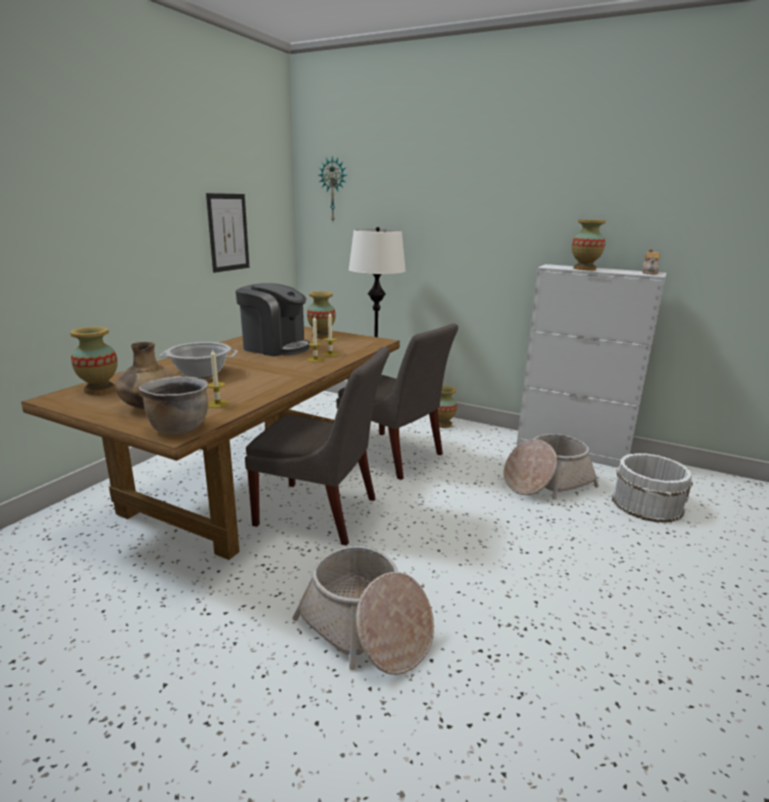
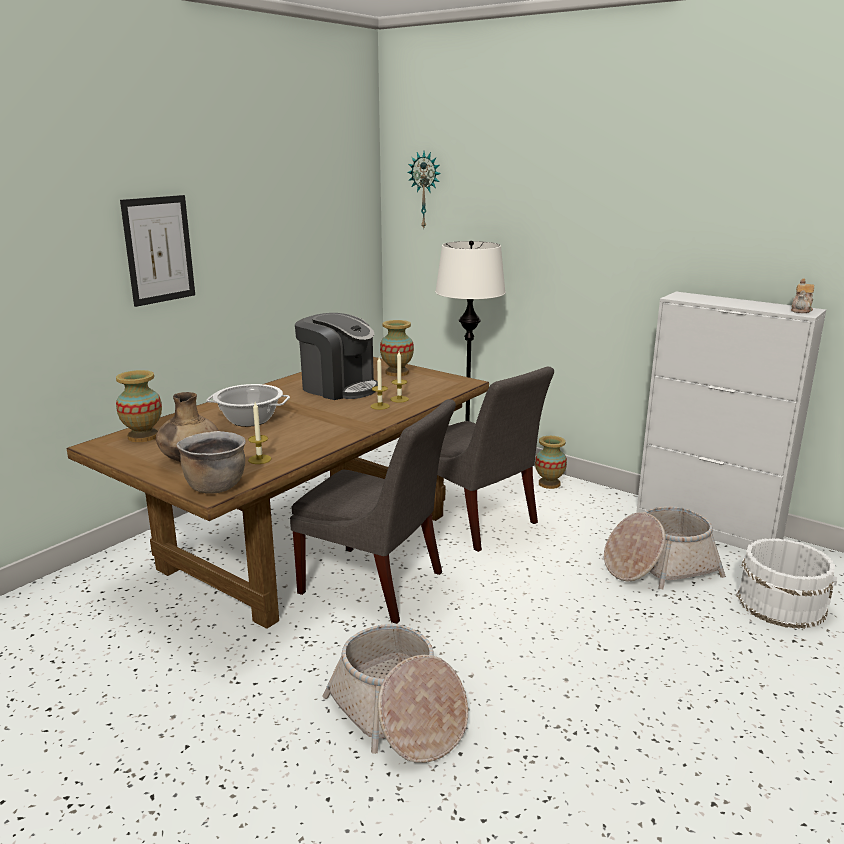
camera: 10 degrees right, 0 degrees up
picture [206,193,249,273] -> picture moved to [120,195,195,307]
vase [572,219,606,270] -> none

